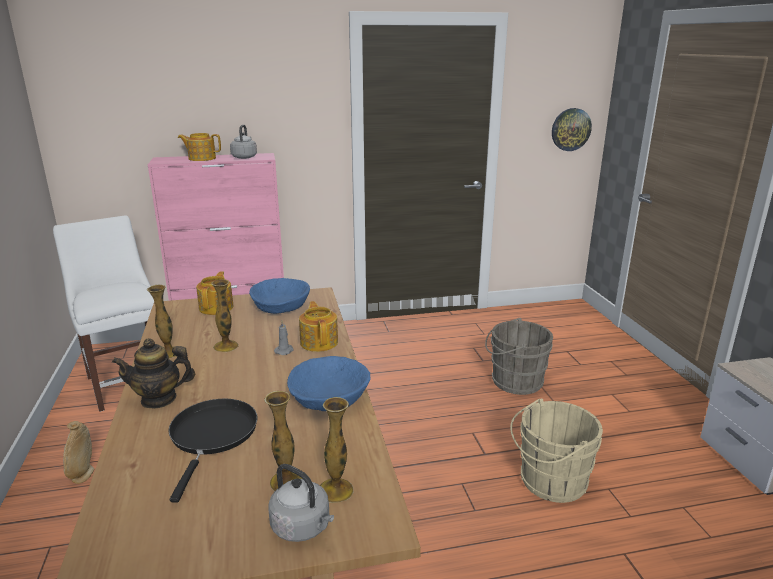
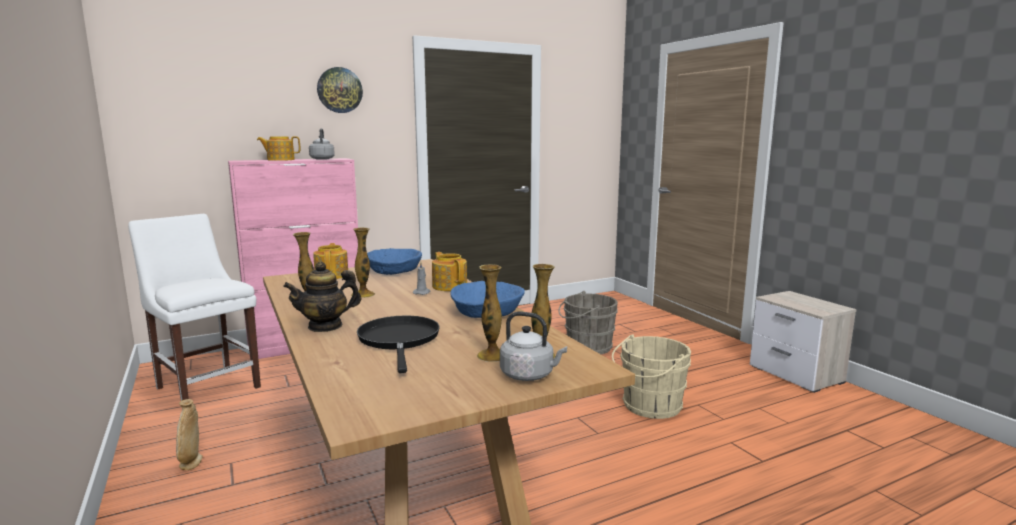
camera: 15 degrees left, 10 degrees down
wall clock [552,108,592,151] -> wall clock moved to [317,67,363,113]

